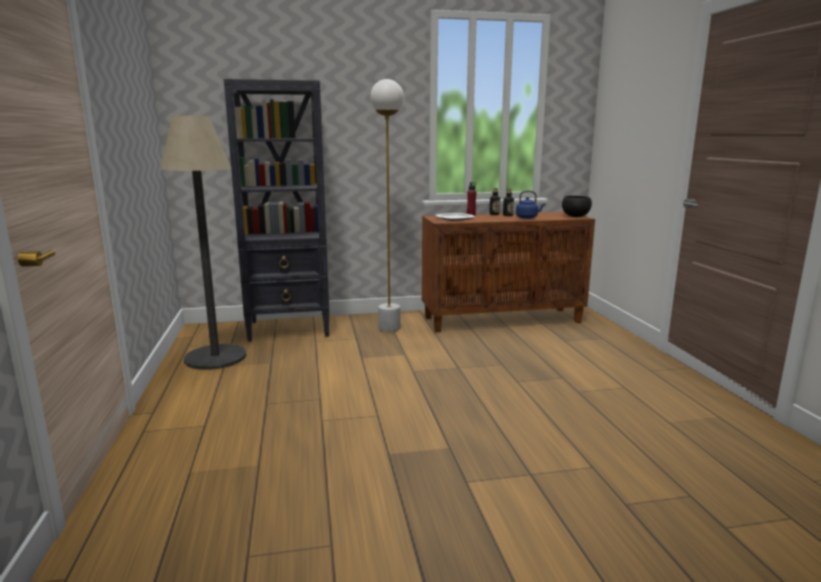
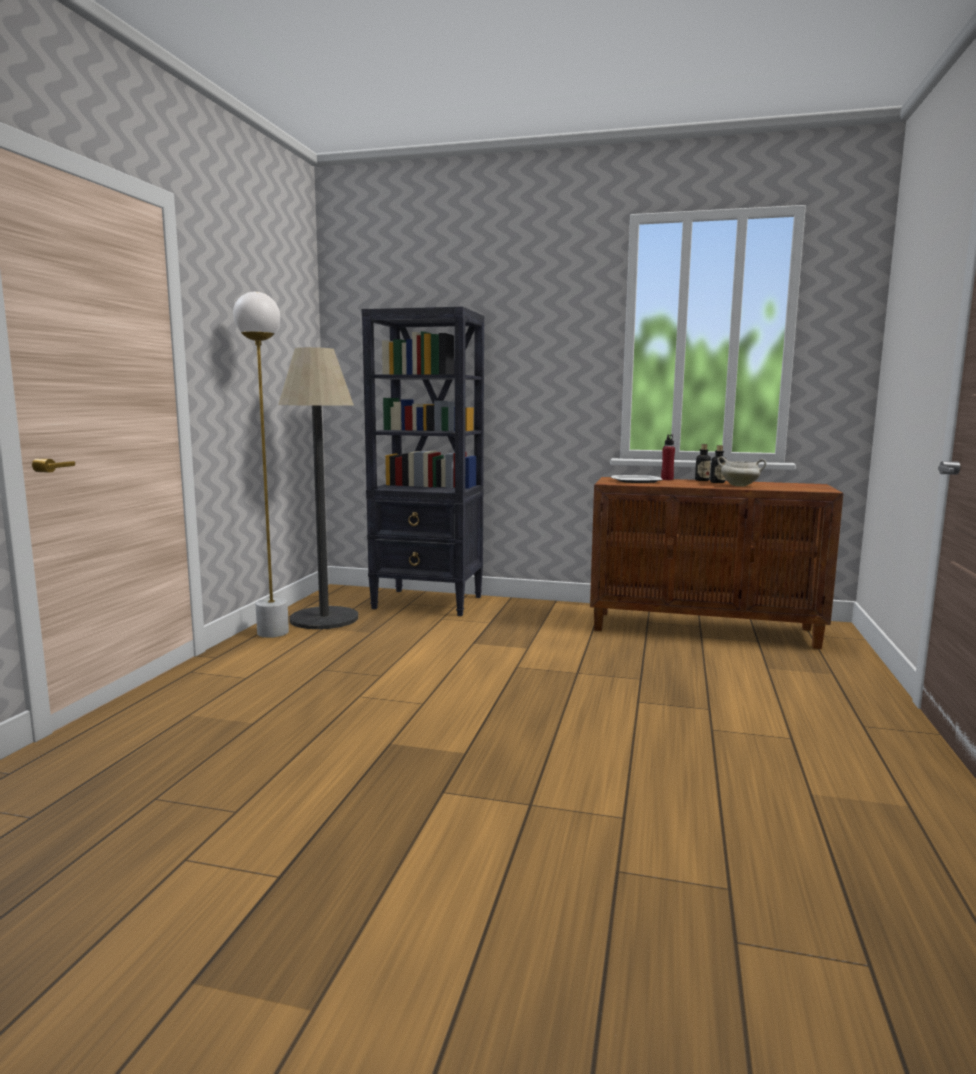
camera: 25 degrees right, 5 degrees down
white floor lamp [370,79,404,332] -> white floor lamp moved to [233,292,289,638]
blue kettle [516,191,545,219] -> white cooking pot [717,456,766,487]
black bowl [562,196,592,217] -> none

